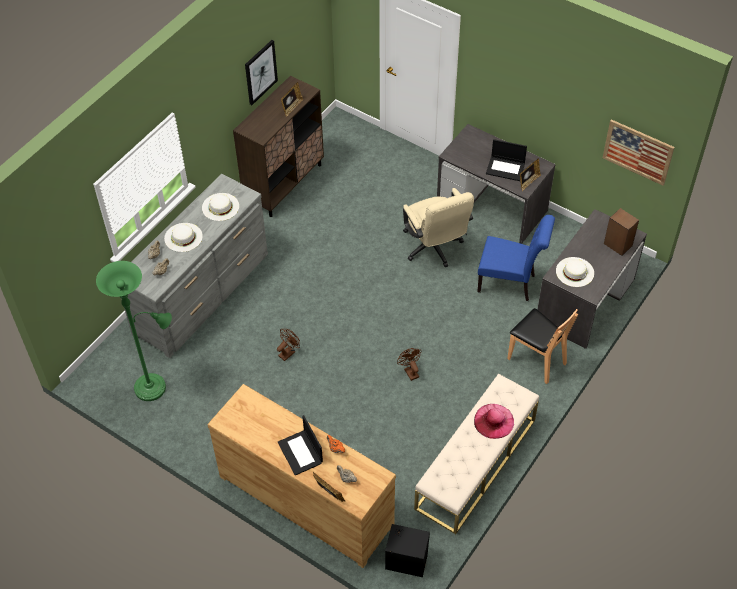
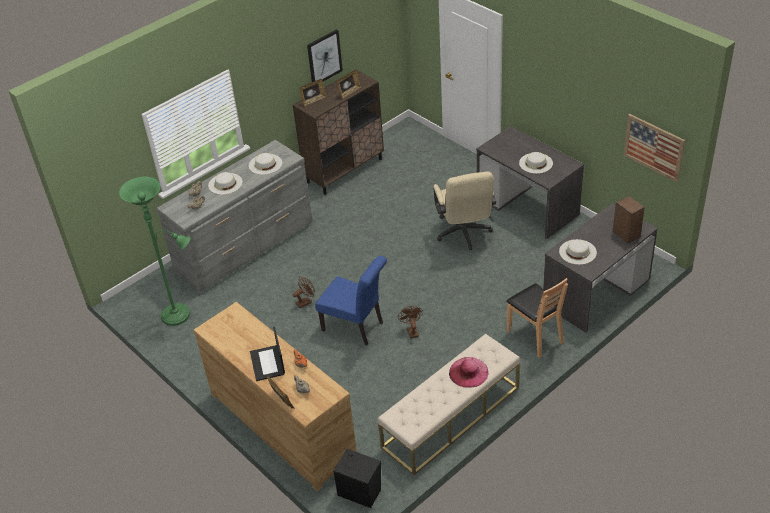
camera: 15 degrees right, 10 degrees down
blue chair [477,215,555,301] -> blue chair moved to [315,256,387,345]
laptop [486,139,527,181] -> white hat [519,152,553,174]
picture frame [520,158,541,191] -> picture frame moved to [299,79,326,106]

